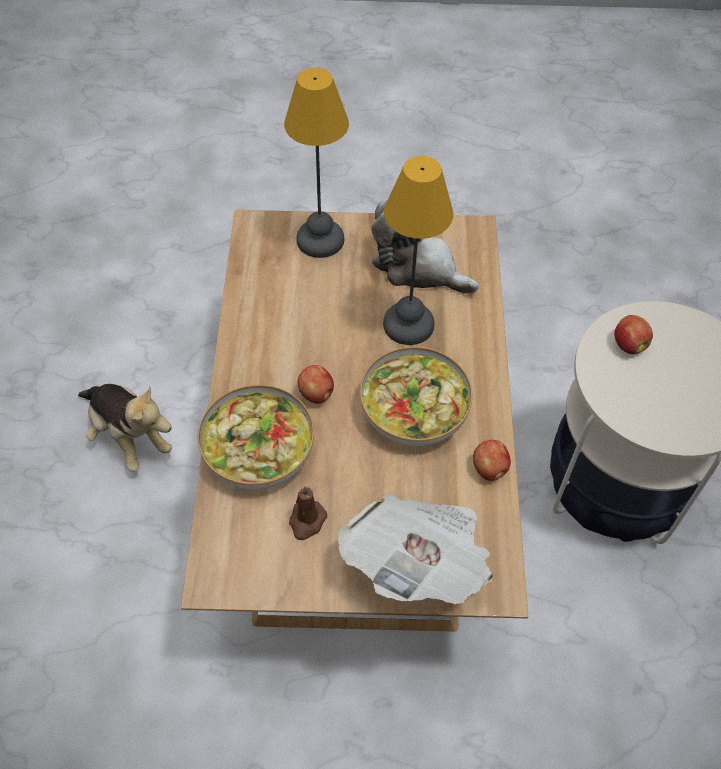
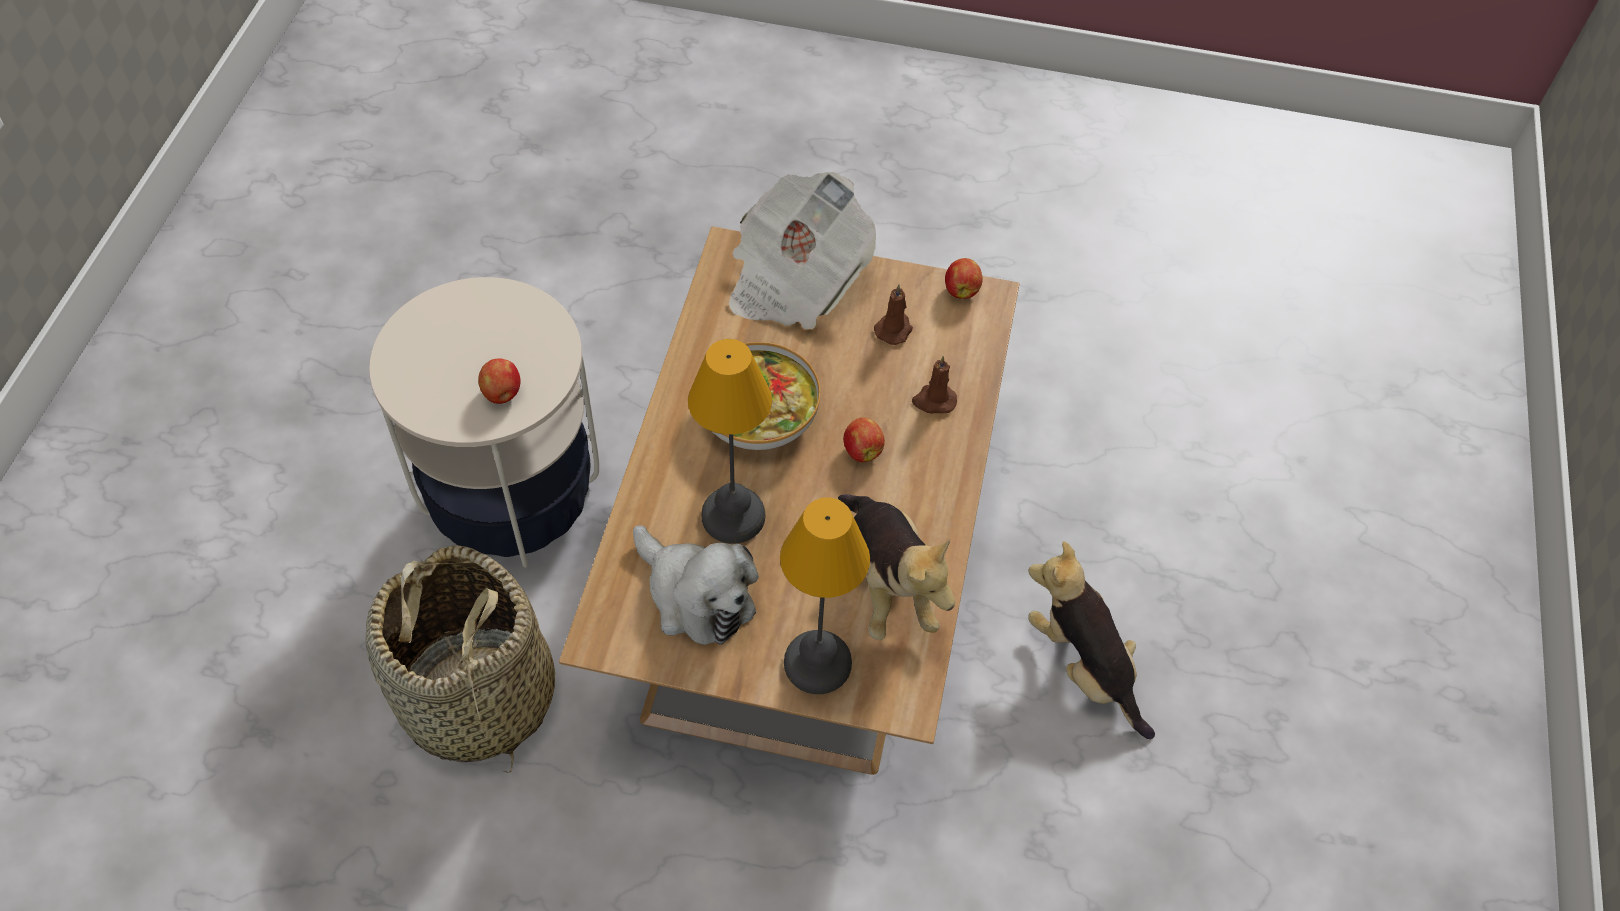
camera: 170 degrees left, 0 degrees up
bowl [198,385,314,489] -> brown candle [912,356,957,414]
apple [473,440,511,481] -> apple moved to [945,258,983,299]
none -> basket [366,545,555,773]
none -> plush toy [838,494,955,640]

